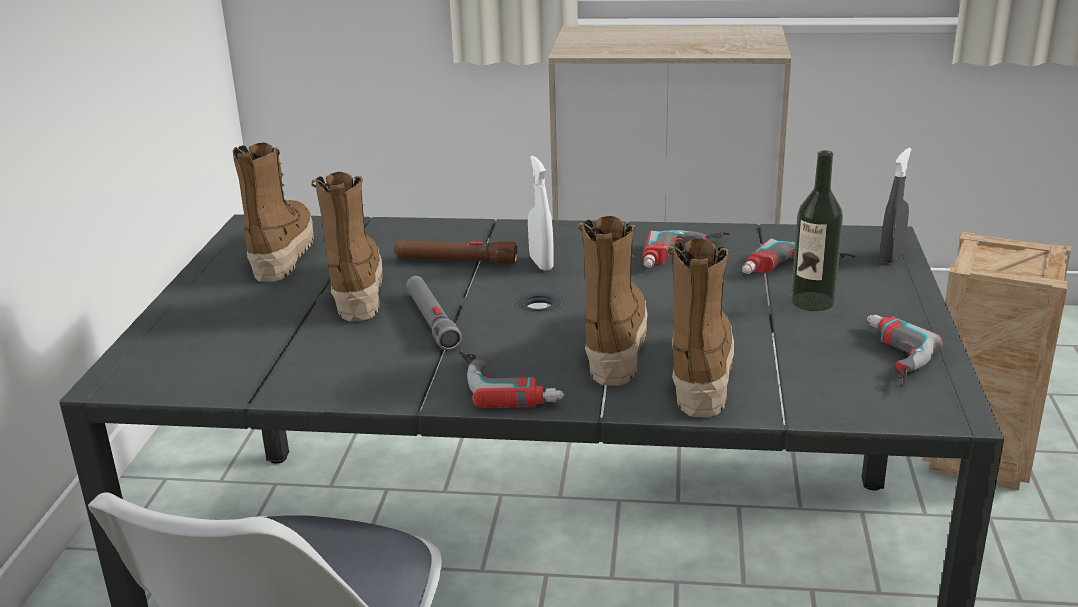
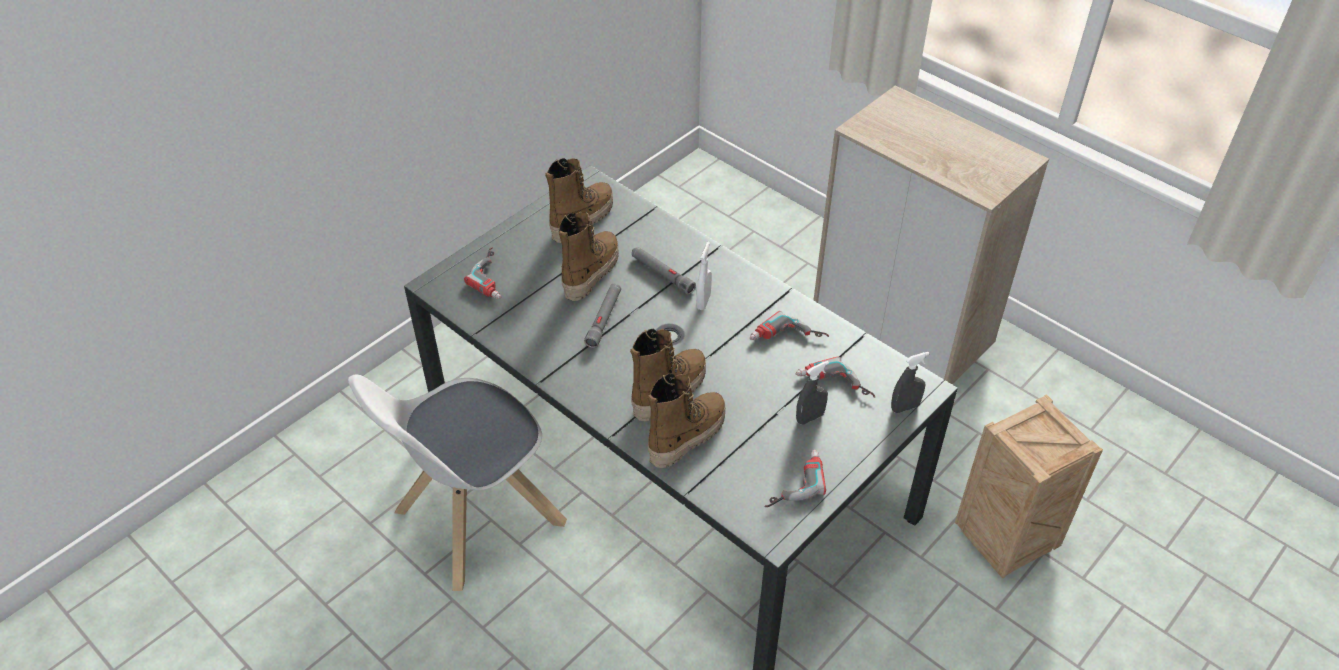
camera: 35 degrees right, 20 degrees up
brown flashlight [394,241,517,264] -> grey flashlight [632,247,696,294]
power drill [459,350,564,408] -> power drill moved to [464,247,501,299]
bottle [791,150,843,311] -> grey spray bottle [796,361,829,425]

